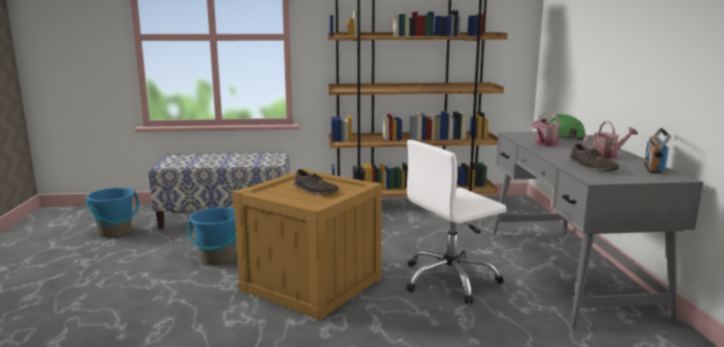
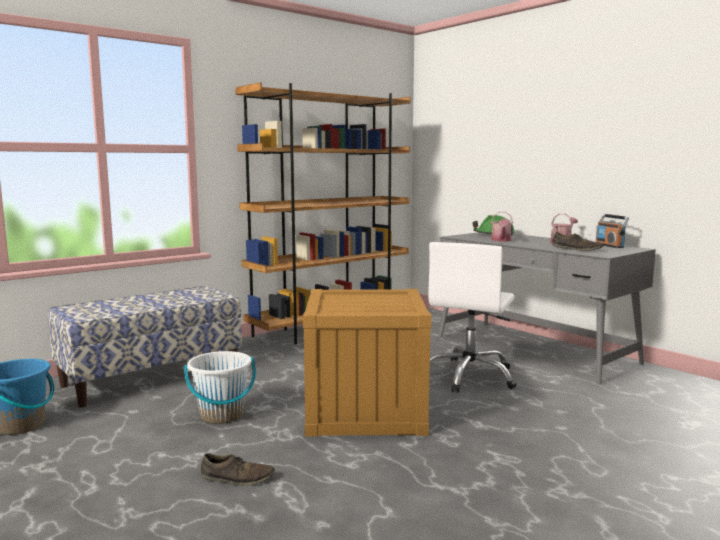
camera: 35 degrees left, 5 degrees down
blue bucket [187,207,237,265] -> white bucket [184,351,256,424]
brown shoe [294,169,339,195] -> brown shoe moved to [201,453,275,486]

